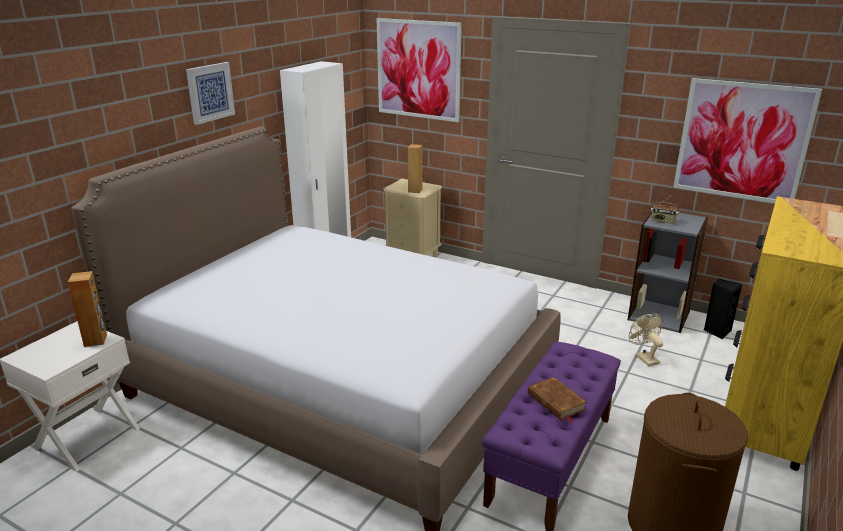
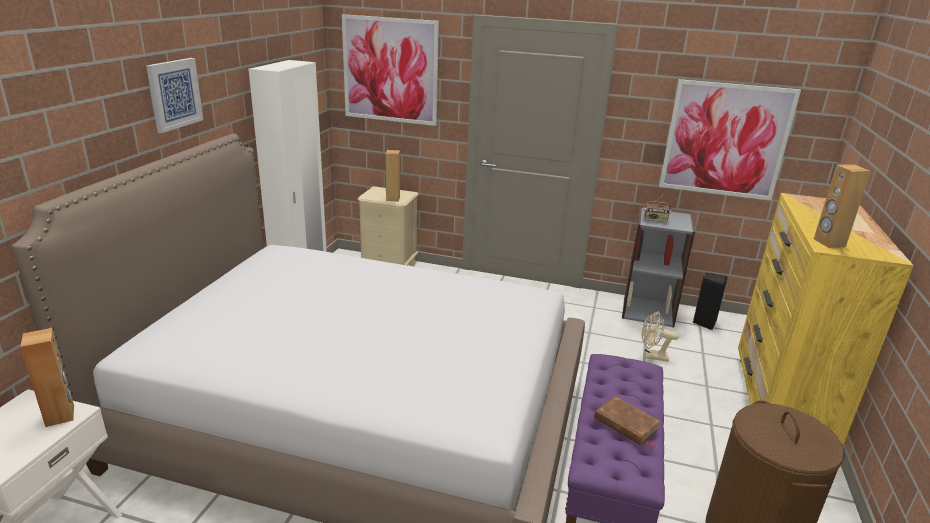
camera: 15 degrees left, 0 degrees up
beige fan [629,313,663,366] -> beige fan turned 45 degrees counterclockwise [642,311,679,362]
none -> brown speaker [814,164,871,248]

